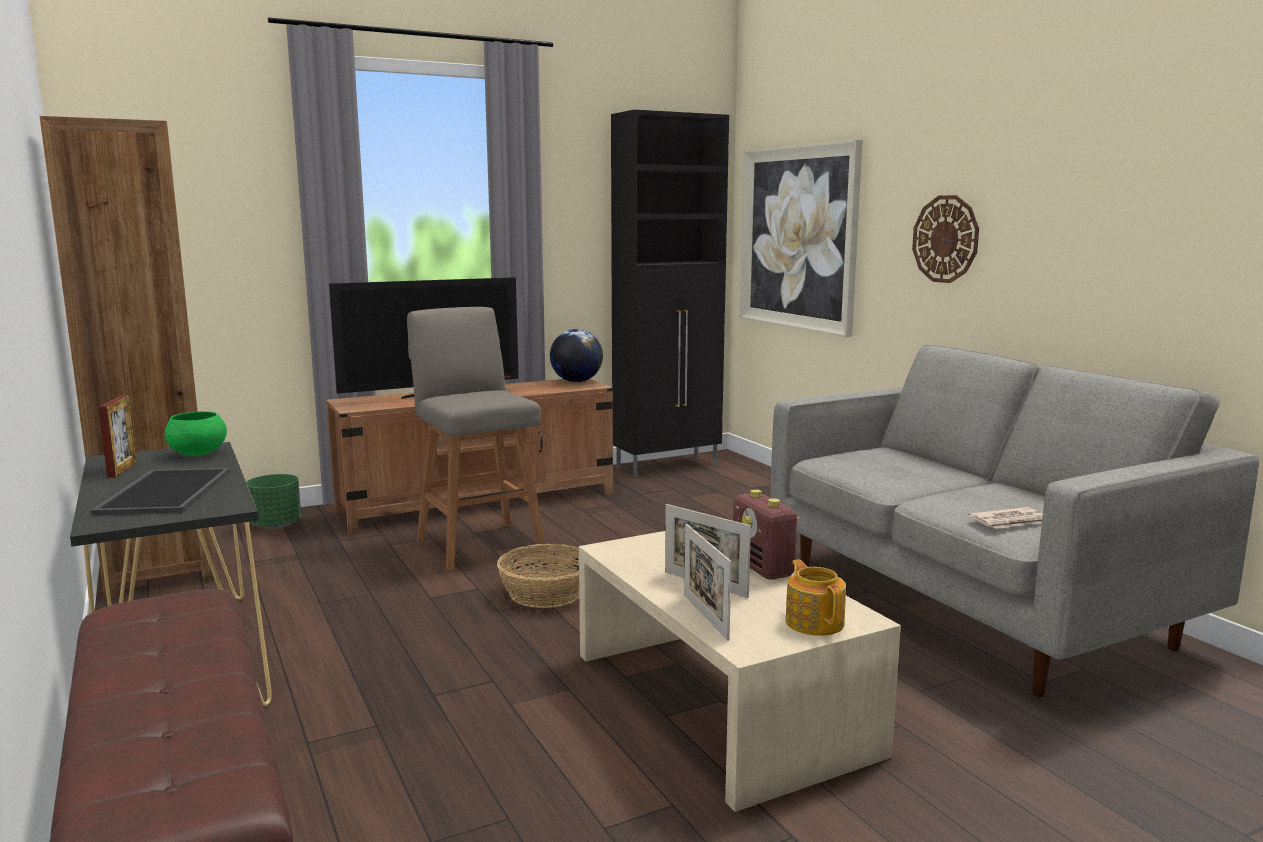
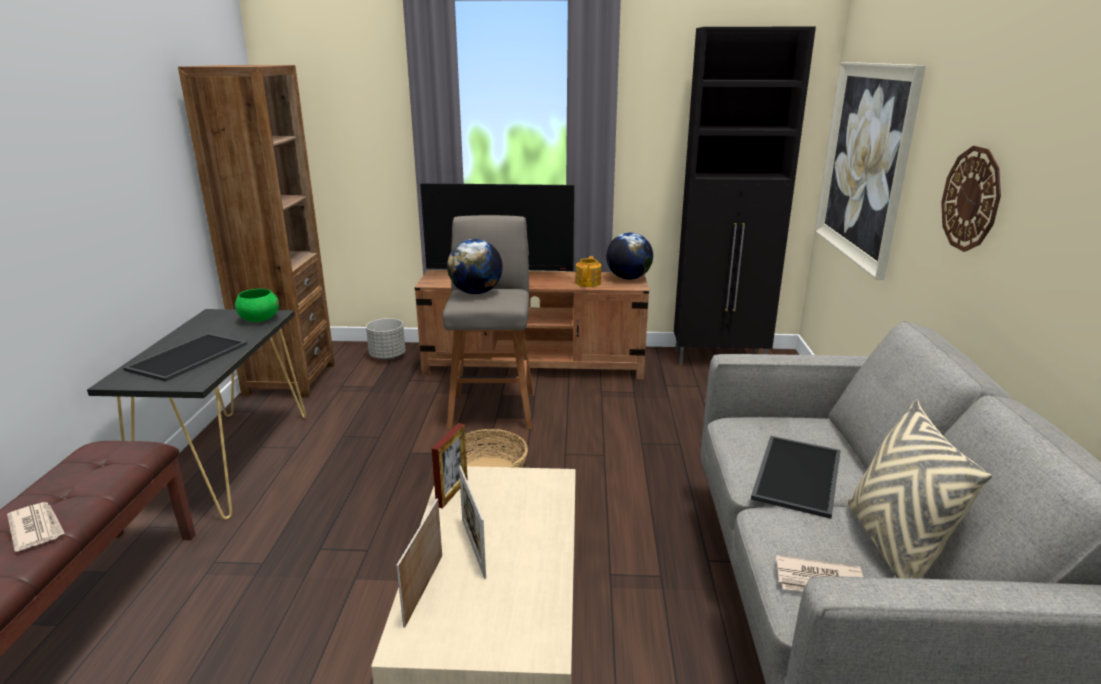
camera: 30 degrees right, 10 degrees up
picture frame [98,395,137,478] -> picture frame moved to [432,423,468,509]
green planter [246,474,301,529] -> grey planter [366,318,405,359]
radio [733,489,800,580] -> none
teapot [785,560,846,636] -> teapot moved to [575,256,601,287]
none -> newspaper [7,502,65,552]
none -> globe [447,239,503,294]
none -> tray [751,436,841,519]
none -> beige pillow [848,399,992,579]

